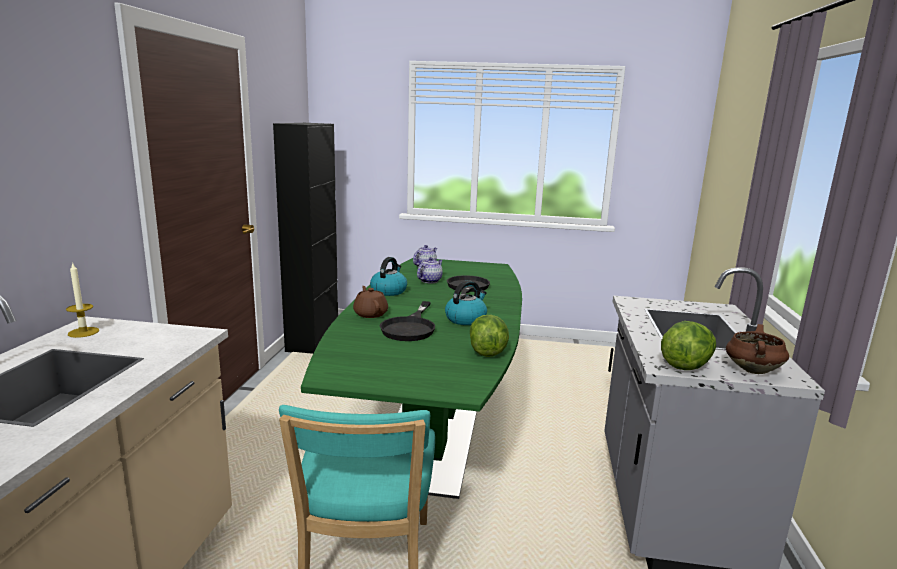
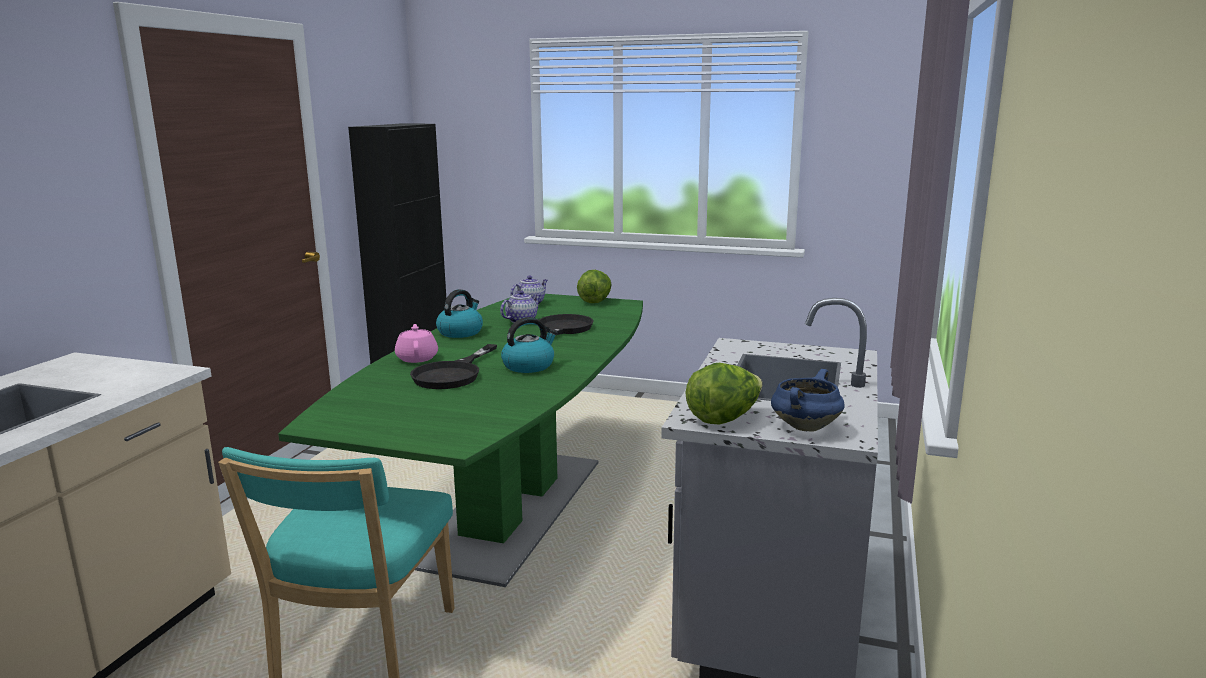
camera: 10 degrees right, 0 degrees up
candle [66,262,99,338] -> none
brown teapot [353,286,388,318] -> pink teapot [395,324,438,363]
lettuce [470,315,509,357] -> lettuce moved to [577,270,612,303]
brown cooking pot [726,324,789,374] -> blue cooking pot [771,369,845,432]

